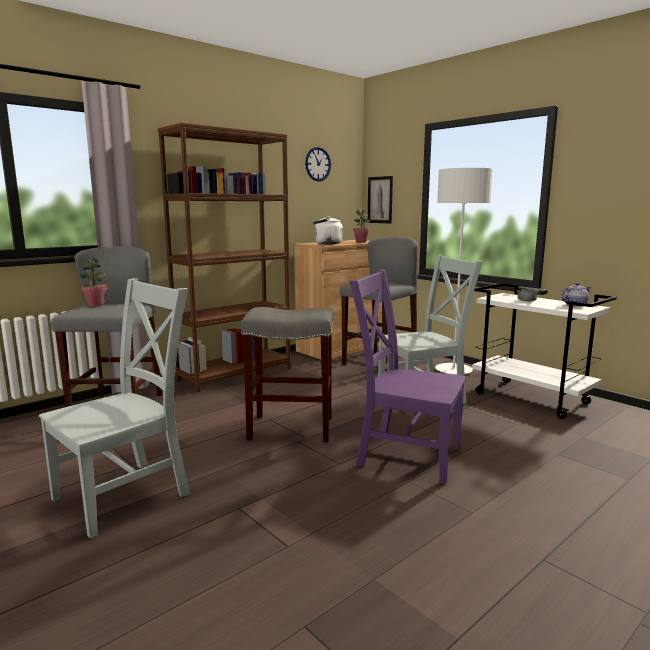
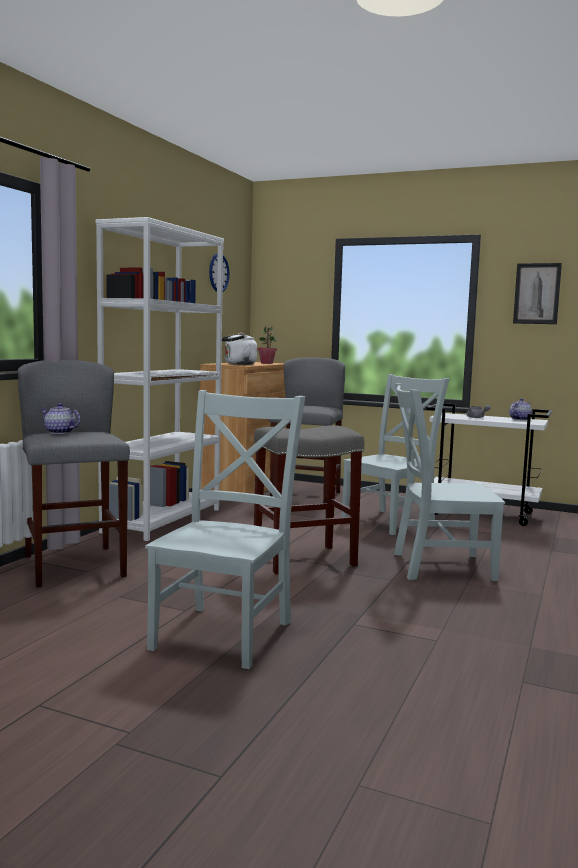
camera: 25 degrees left, 5 degrees down
potted plant [80,258,108,307] -> teapot [41,403,80,434]
brown bookcase [158,123,291,392] -> white bookcase [95,217,224,541]
purple chair [349,269,466,484] -> grey chair [394,383,505,581]
picture [368,176,393,224] -> picture moved to [513,263,562,324]
white floor lamp [435,168,493,375] -> none

